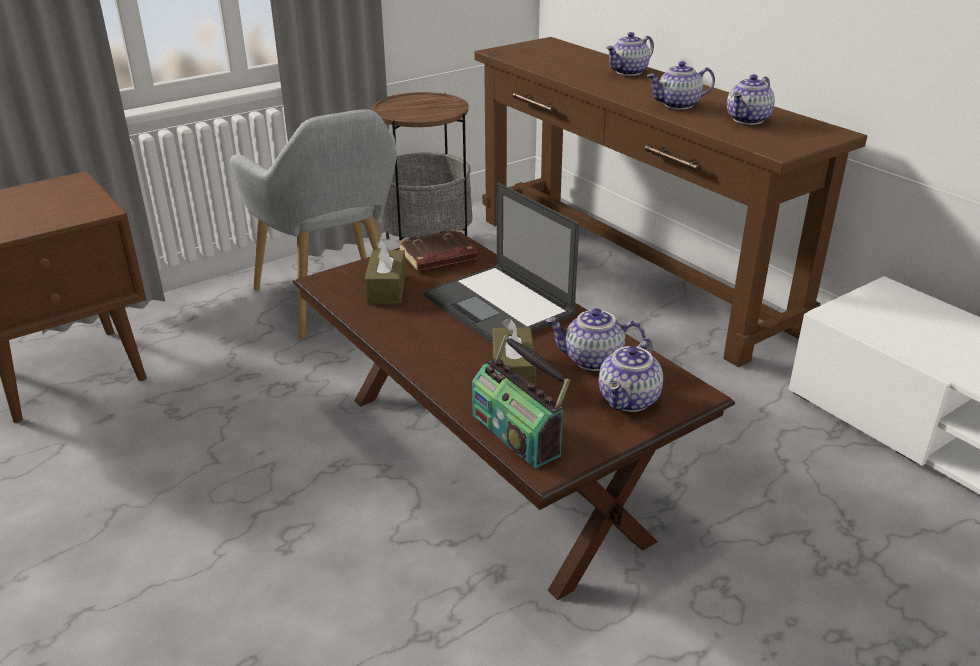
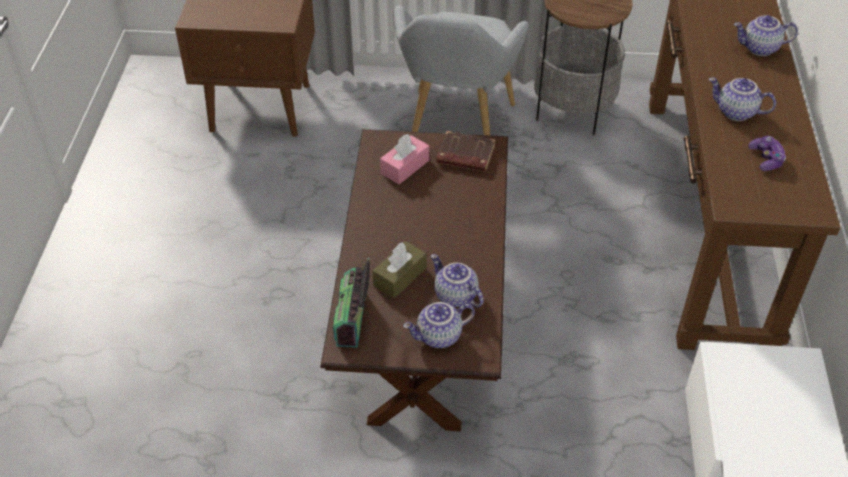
camera: 40 degrees right, 15 degrees up
brown tissue box [365,239,406,304] -> pink tissue box [380,134,429,184]
laptop [424,183,579,344] -> none
teapot [727,74,775,125] -> game controller [748,136,786,171]

